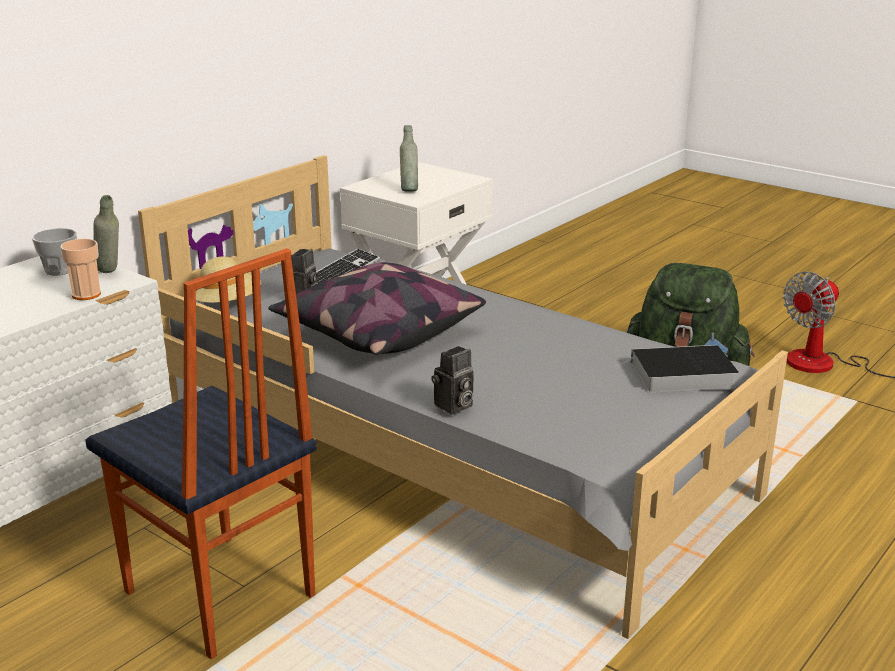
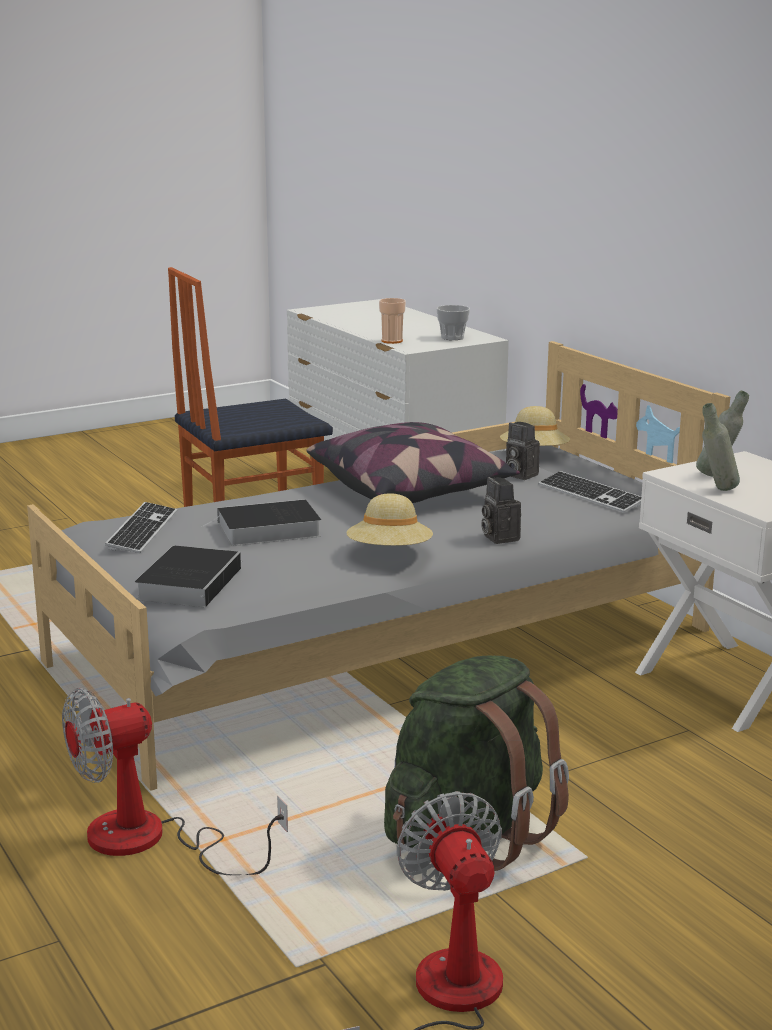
camera: 110 degrees right, 5 degrees down
grey bottle [93,195,119,273] -> grey bottle moved to [702,403,740,491]
camera [431,346,474,414] -> camera moved to [481,477,521,544]
none -> fan [62,688,288,875]
none -> keyboard [105,502,177,553]
none -> book [202,499,321,546]
none -> beige hat [347,493,433,546]

